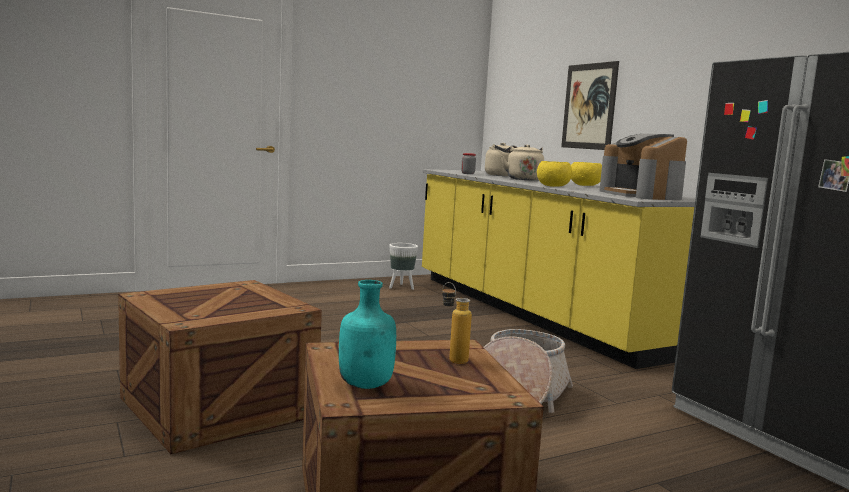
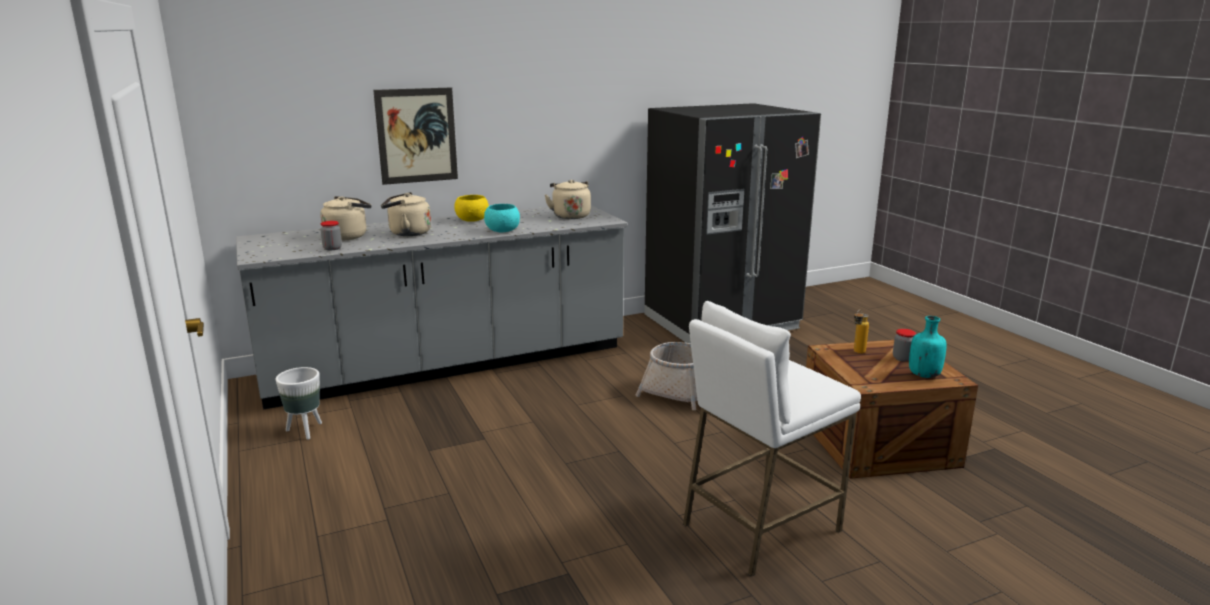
camera: 85 degrees left, 10 degrees up
crate [118,280,322,454] -> white stool [683,301,861,577]
yellow counter [422,169,695,369] -> grey counter [236,205,628,410]
yellow bowl [537,161,572,187] -> turquoise bowl [484,204,520,232]
coffee machine [599,134,687,200] -> beige kettle [544,180,591,219]
none -> jar [893,329,916,362]

